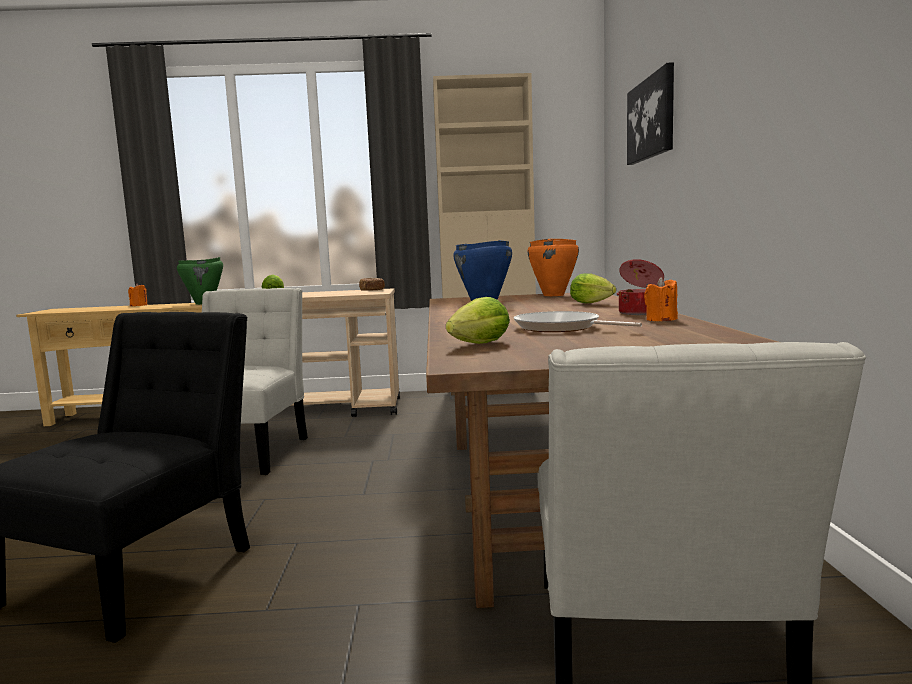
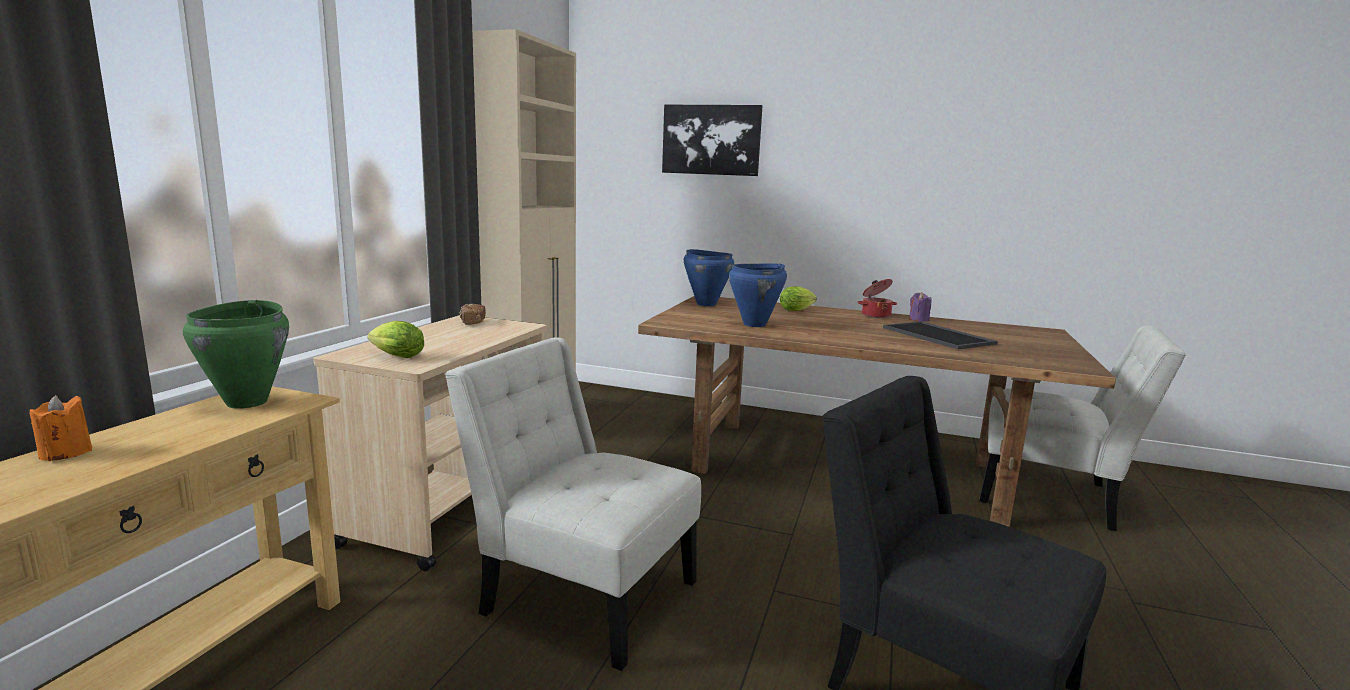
camera: 70 degrees left, 5 degrees up
lettuce [446,297,510,344] -> none
frying pan [513,311,642,332] -> tray [883,321,998,350]
orange cooking pot [528,239,579,296] -> blue cooking pot [684,249,734,306]
orange candle [644,277,678,321] -> purple candle [909,292,932,322]

